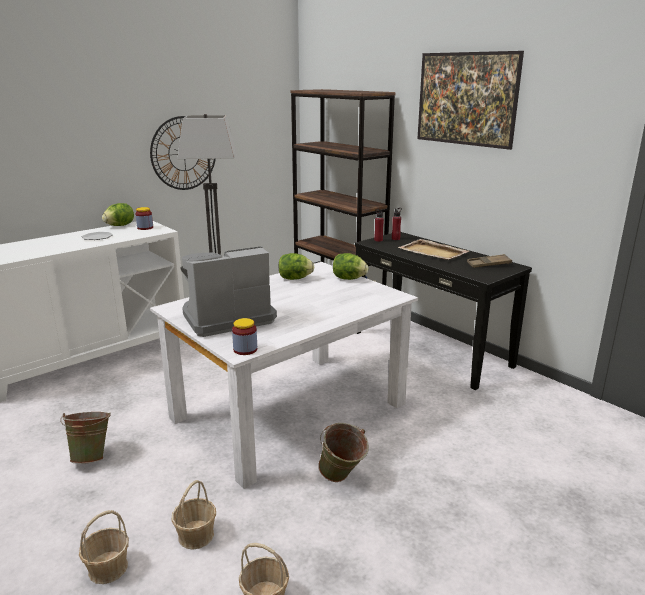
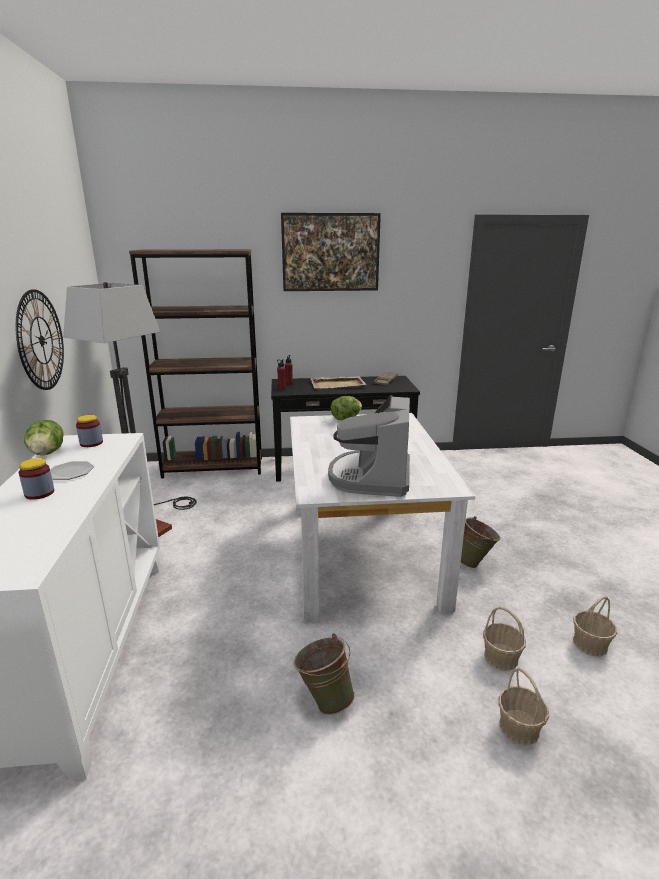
camera: 55 degrees left, 0 degrees up
jar [232,318,257,355] -> jar moved to [19,458,54,500]
lettuce [278,253,314,280] -> none

